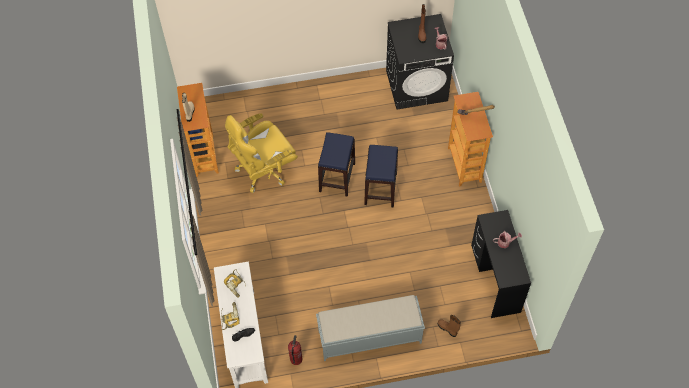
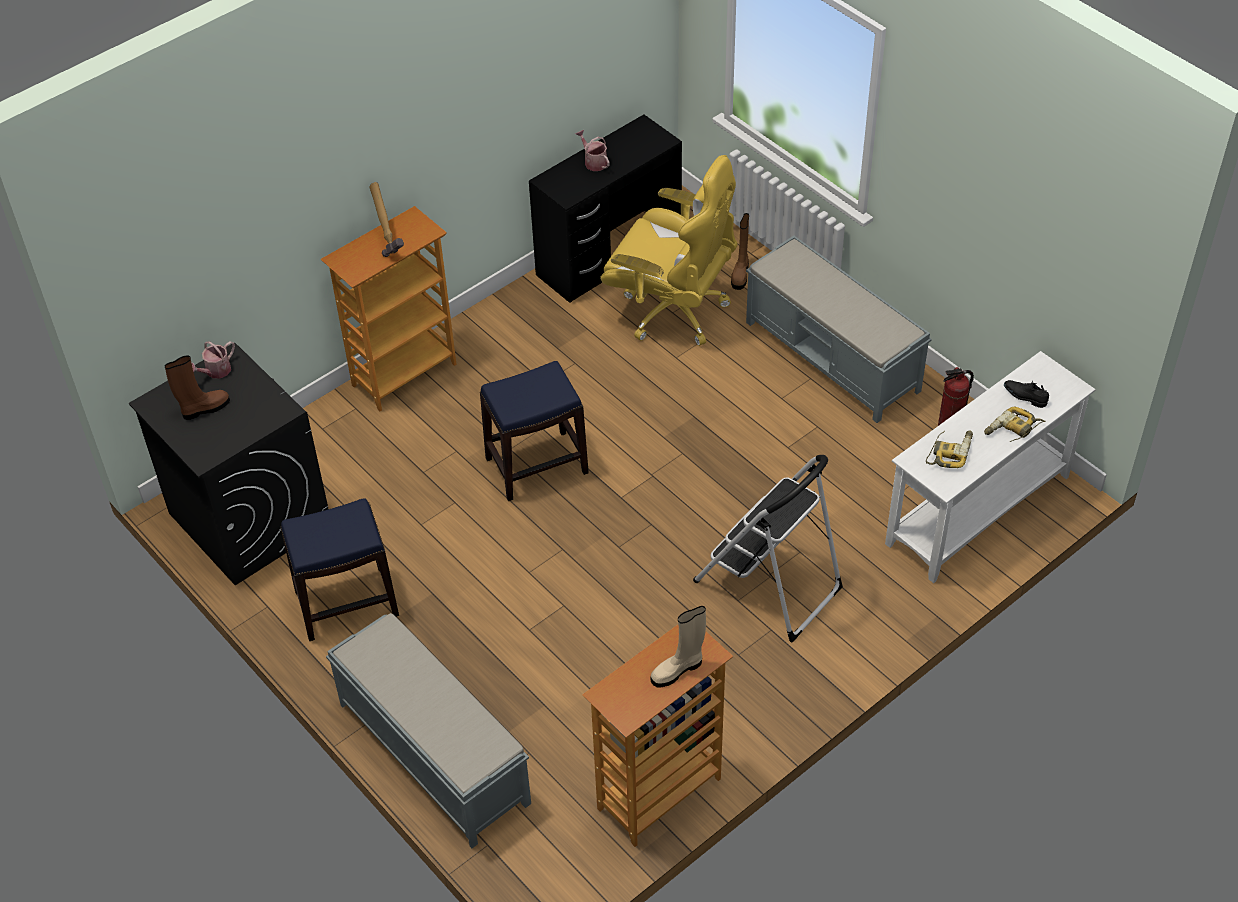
camera: 120 degrees left, 10 degrees down
yellow office chair [225,113,298,193] -> yellow office chair moved to [600,155,738,346]
stool [318,132,355,197] -> stool moved to [280,498,399,641]
none -> grey bench [326,613,531,848]
none -> step ladder [693,455,843,642]

